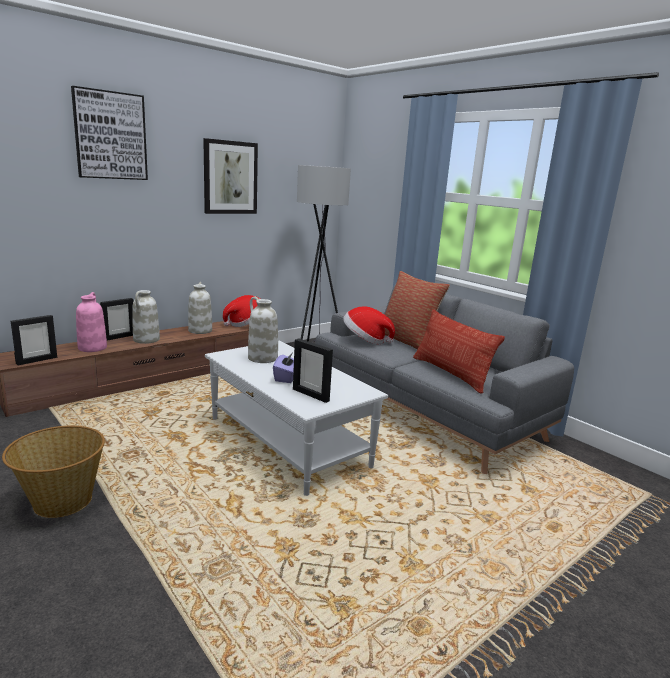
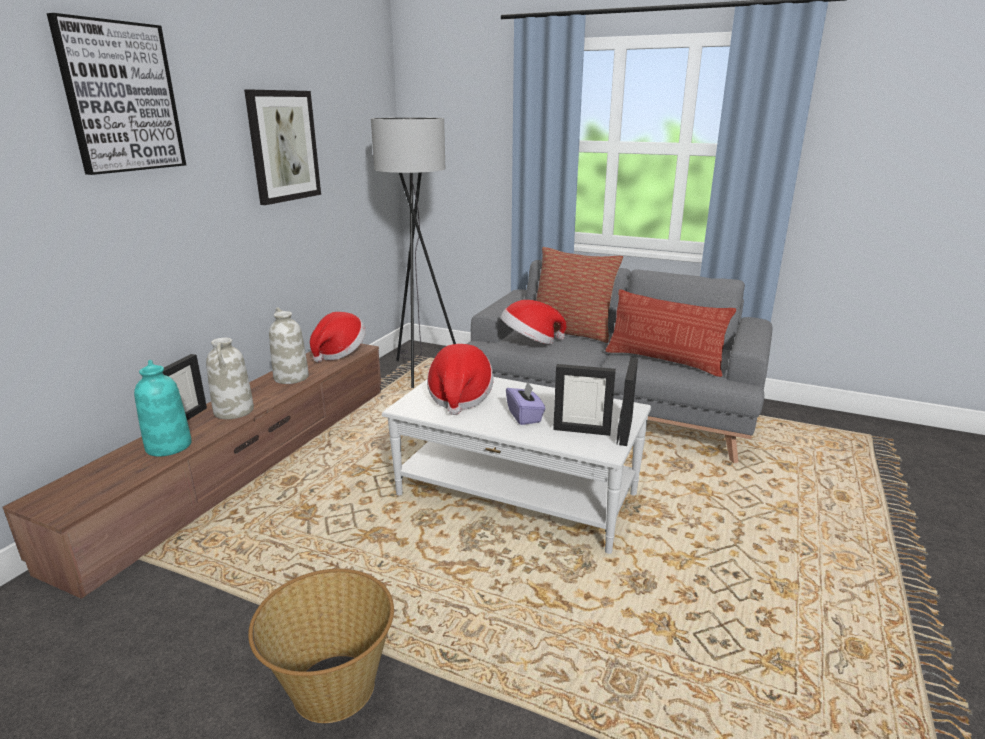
camera: 25 degrees left, 5 degrees up
picture frame [11,315,57,365] -> picture frame moved to [616,358,638,446]
pink vase [76,292,107,352] -> turquoise vase [134,360,192,456]
white vase [248,297,278,363] -> hat [427,344,494,415]

